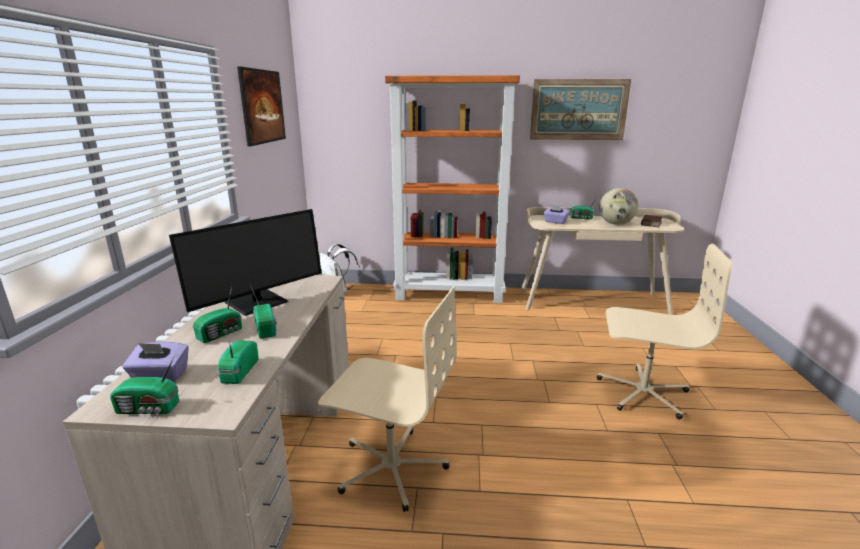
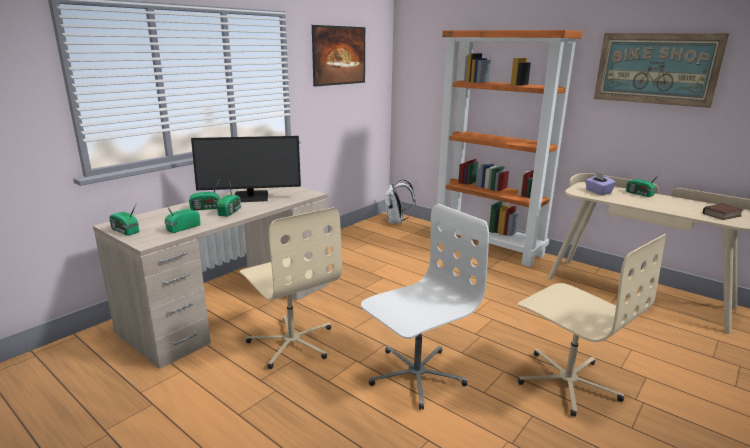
camera: 35 degrees right, 0 degrees up
purple tissue box [122,342,189,382] -> none
globe [599,188,638,225] -> none
none -> white office chair [361,204,489,410]

